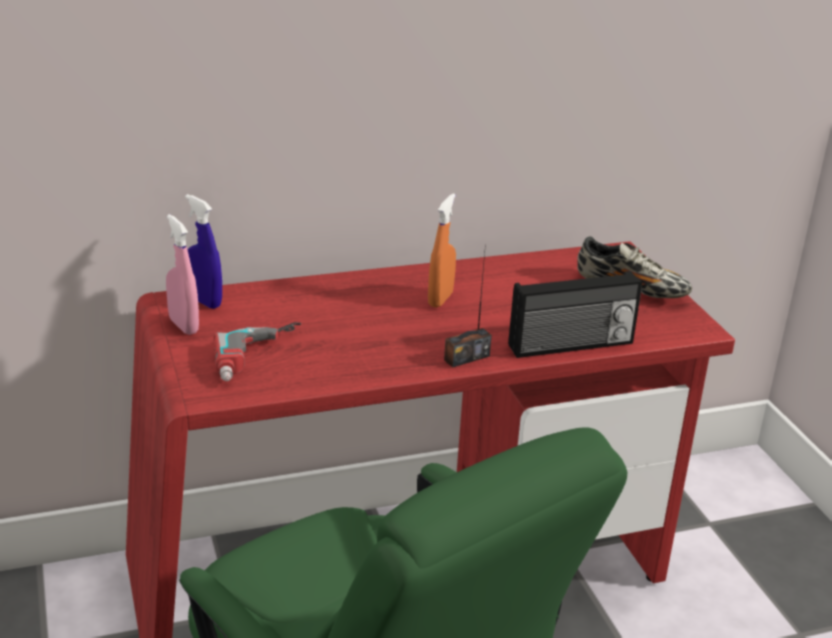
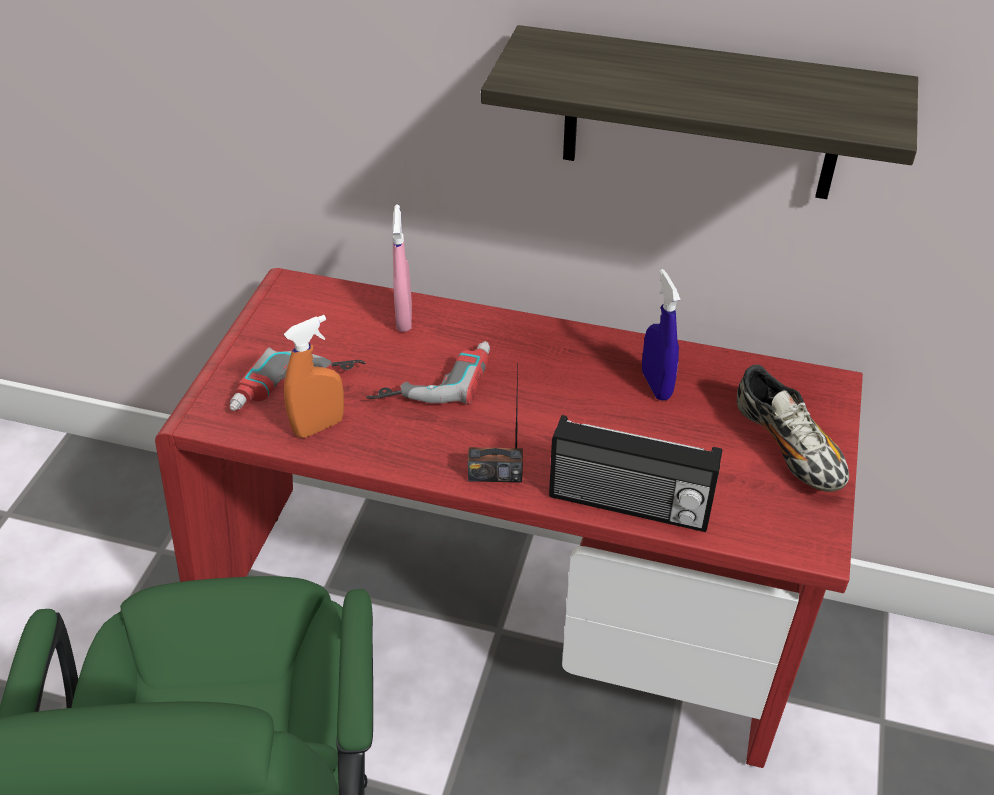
camera: 35 degrees right, 15 degrees up
pink spray bottle [166,214,199,335] -> pink spray bottle moved to [392,205,412,332]
blue spray bottle [185,194,222,309] -> blue spray bottle moved to [642,269,681,401]
orange spray bottle [428,193,456,308] -> orange spray bottle moved to [284,315,344,438]
none -> power drill [366,341,490,405]
none -> shelf [481,25,918,199]

